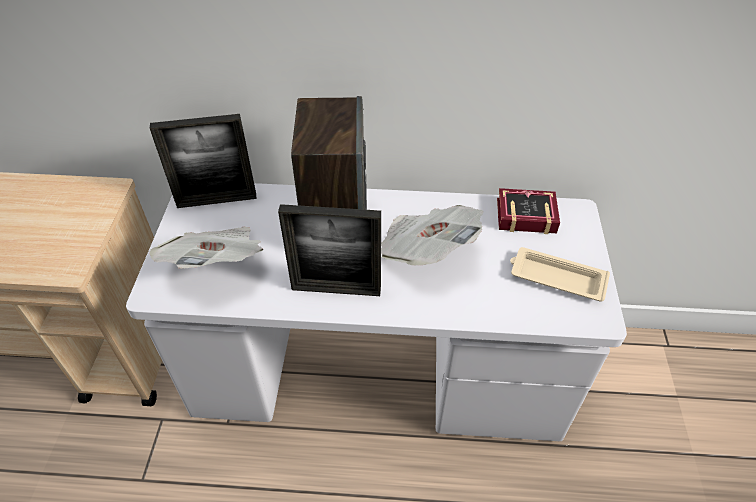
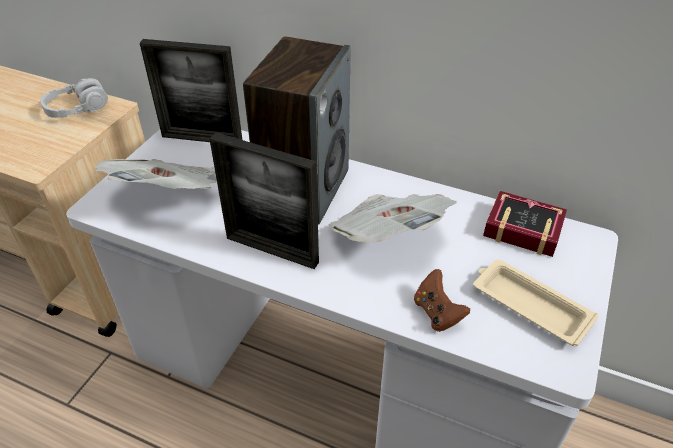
camera: 20 degrees right, 5 degrees down
none -> grey headphones [40,78,108,118]
none -> brown game controller [414,269,470,332]

